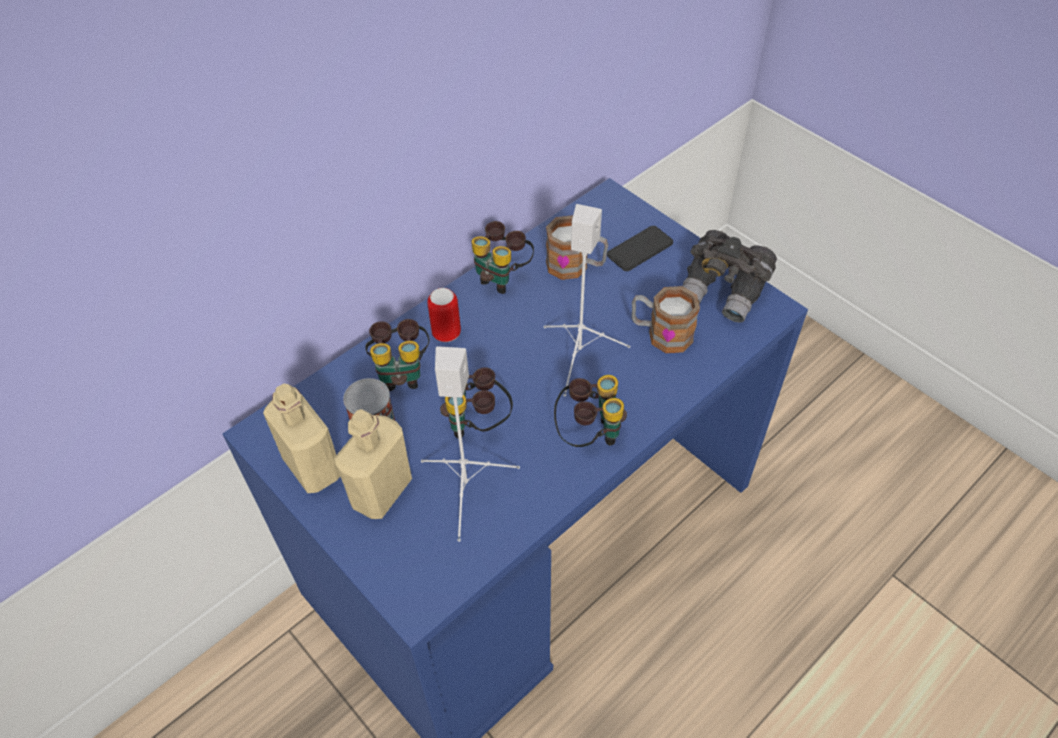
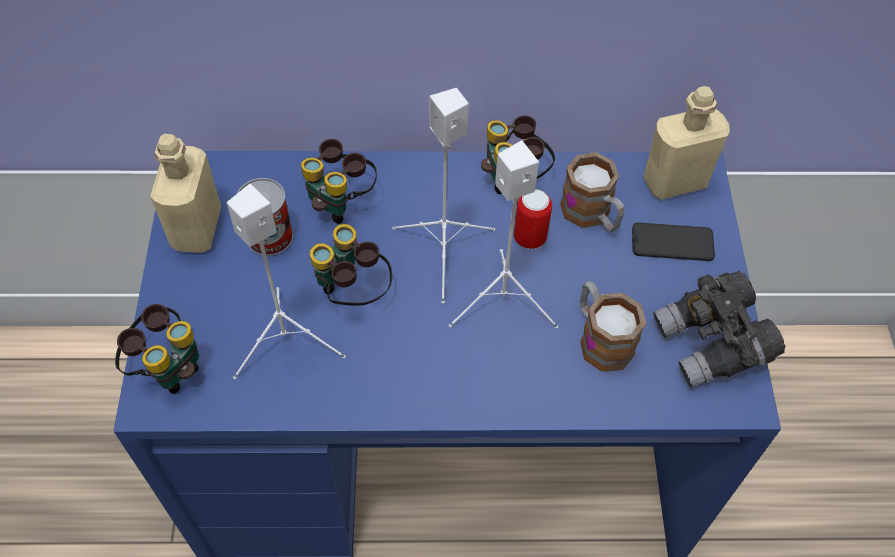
camera: 40 degrees right, 5 degrees up
beige bottle [334,409,412,519] -> beige bottle moved to [643,86,730,200]
can [427,288,461,342] -> can moved to [514,189,552,249]
binoculars [554,375,627,447] -> binoculars moved to [115,304,199,394]
none -> white speaker [392,88,495,304]

